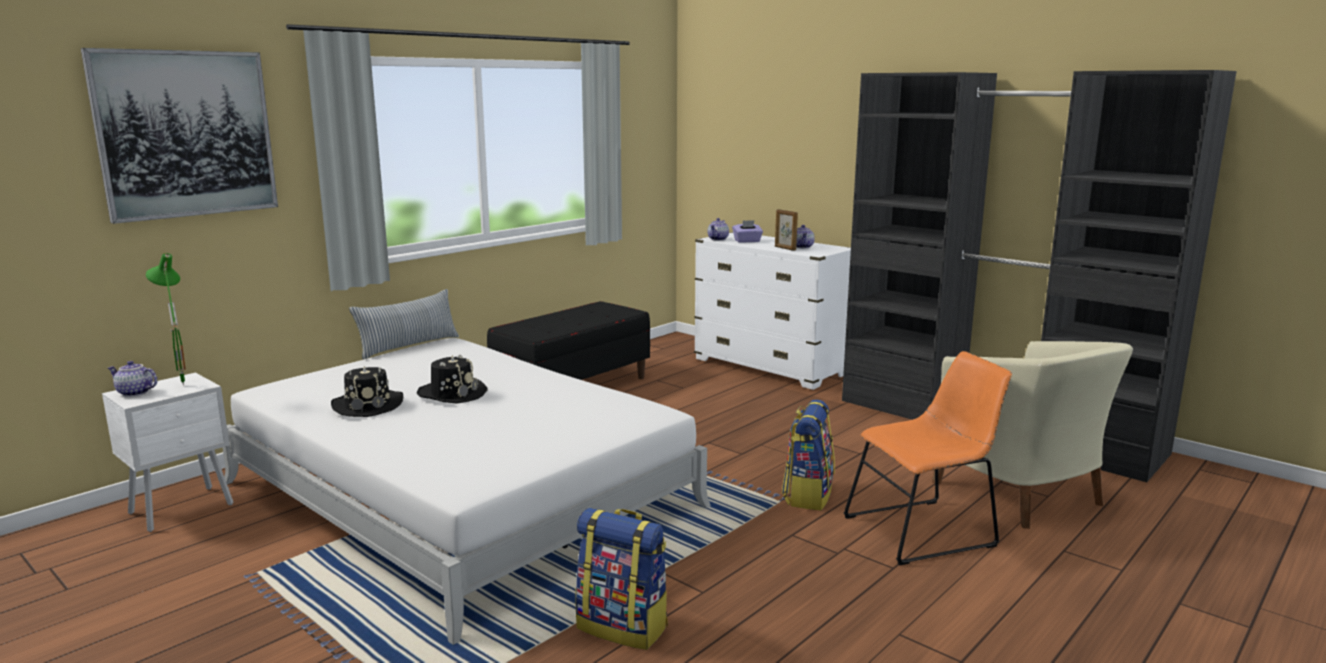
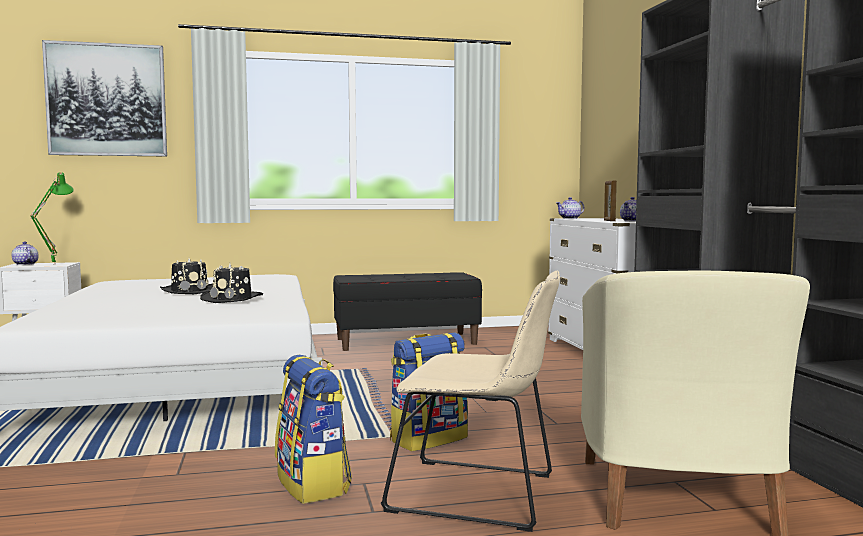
camera: 35 degrees right, 10 degrees down
black hat [331,366,403,417] -> black hat moved to [200,263,263,303]
pillow [349,289,459,359] -> none
backpack [575,508,668,650] -> backpack moved to [275,355,352,504]
purple tissue box [732,220,763,243] -> none
orange chair [843,351,1012,566] -> beige chair [381,271,560,532]

